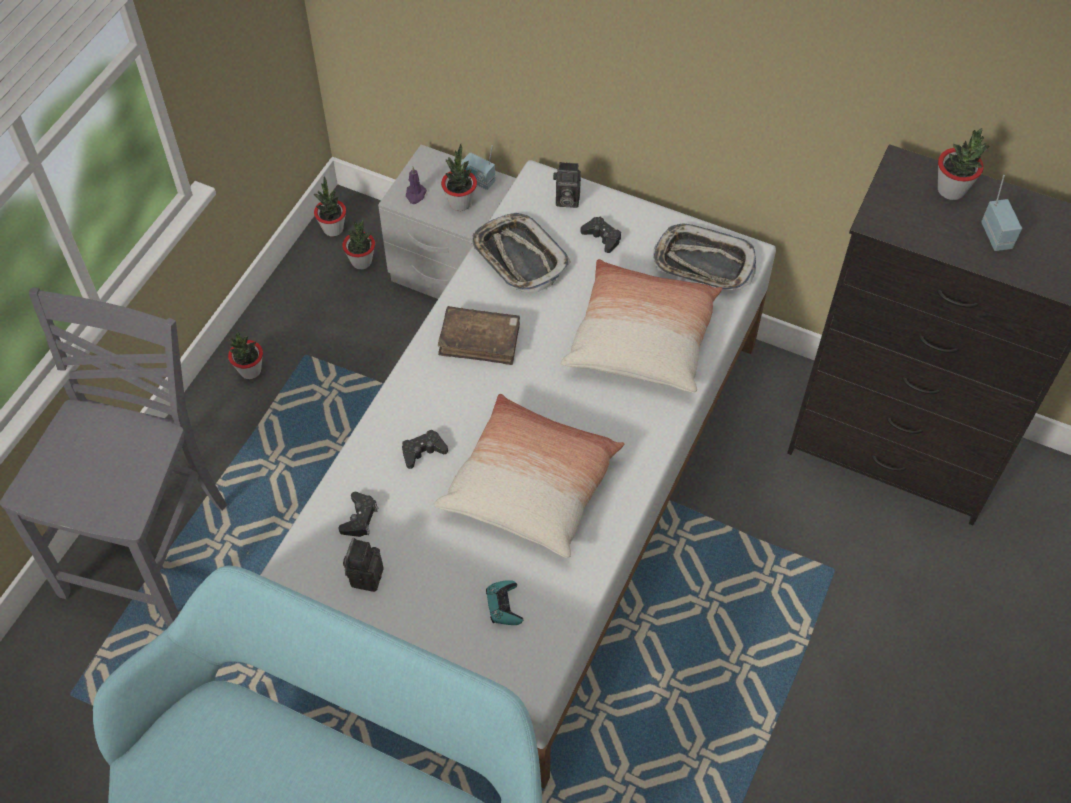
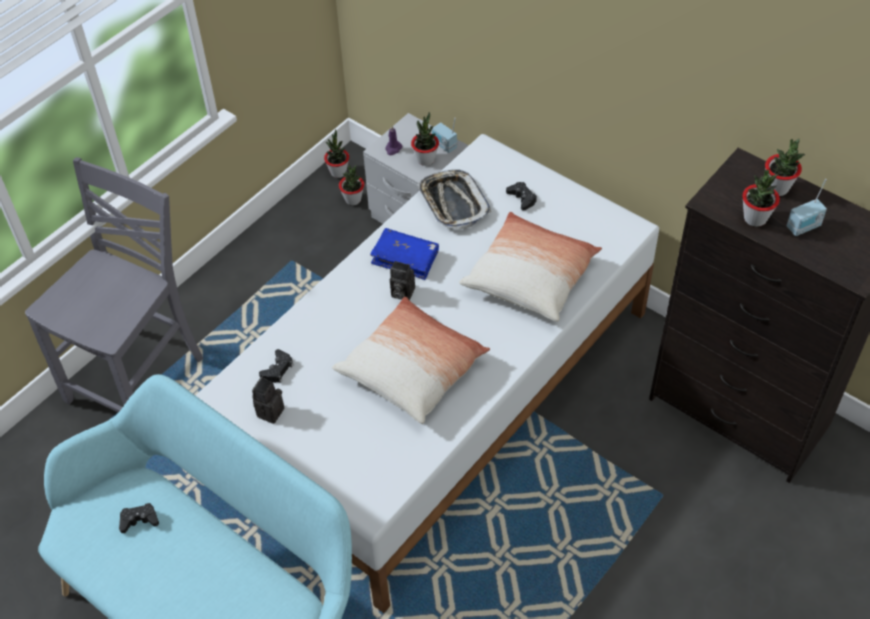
camera: 15 degrees right, 5 degrees down
potted plant [228,333,263,379] -> potted plant moved to [742,170,780,227]
black game controller [402,430,448,469] -> black game controller moved to [119,503,159,533]
brown book [438,306,520,365] -> blue book [370,228,439,280]
turquoise game controller [486,580,523,625] -> none
camera [553,162,581,208] -> camera moved to [390,261,415,301]
tray [653,223,756,291] -> none
radio [981,175,1022,251] -> radio turned 60 degrees clockwise [786,179,827,236]

